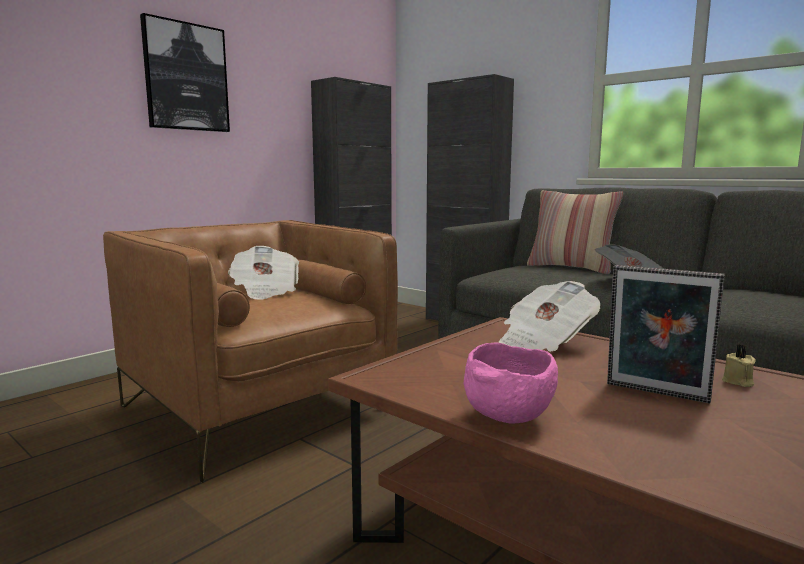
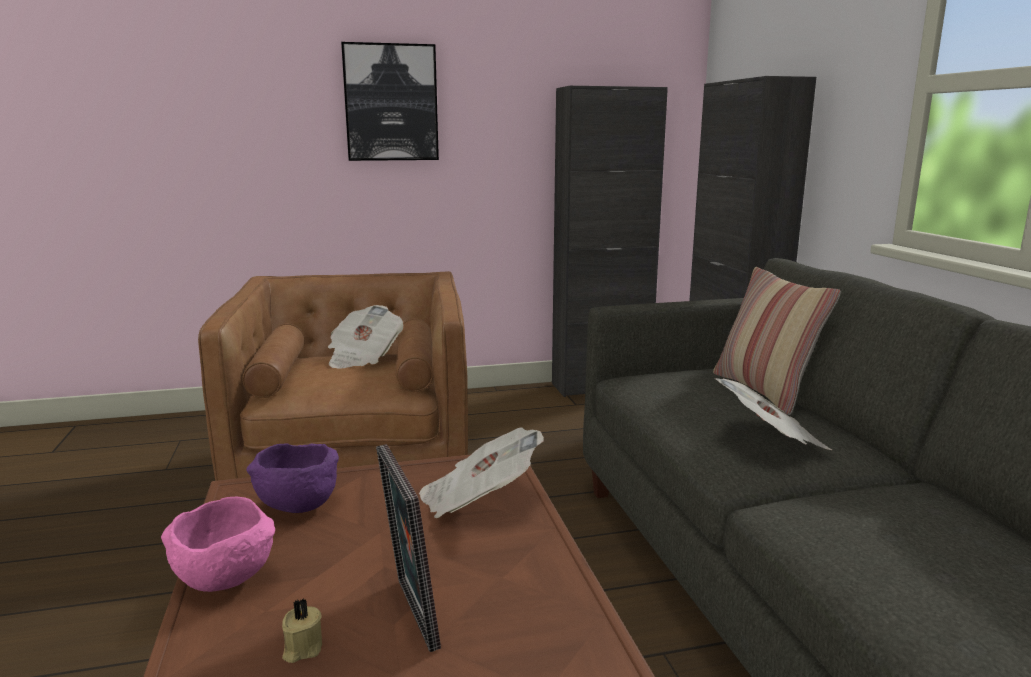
camera: 35 degrees right, 5 degrees up
beige candle [722,344,756,387] -> beige candle moved to [282,598,322,663]
none -> purple bowl [246,443,339,513]

